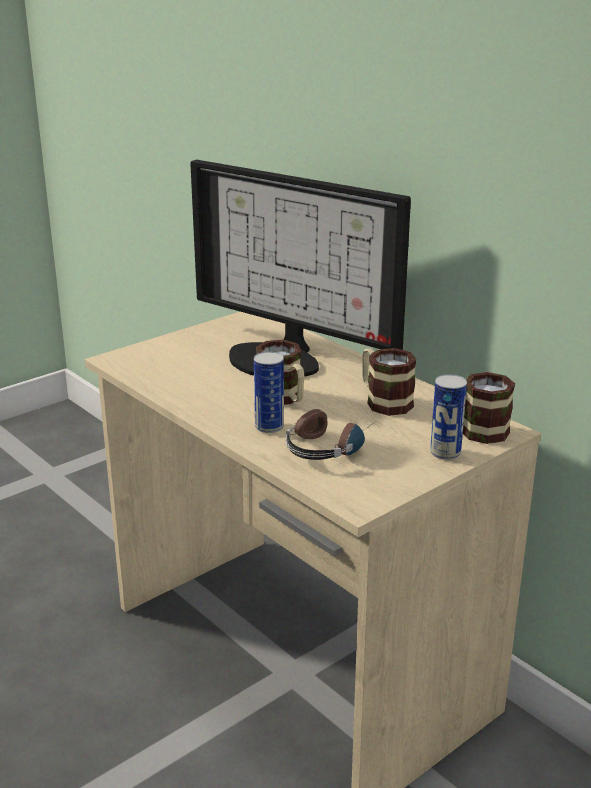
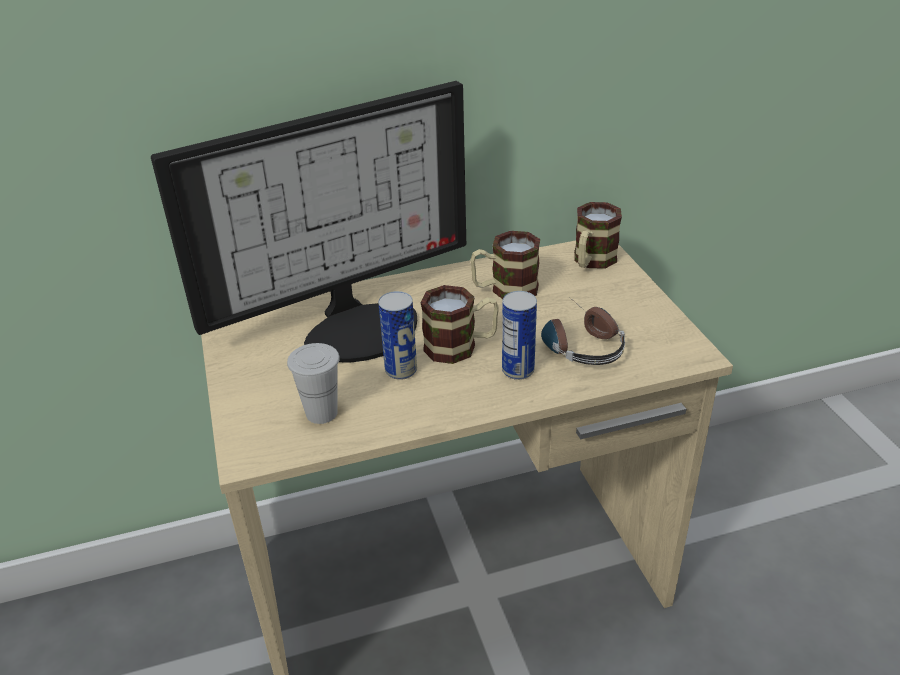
camera: 65 degrees left, 10 degrees up
can [430,374,467,460] -> can moved to [378,291,417,380]
none -> white cup [287,343,340,424]

